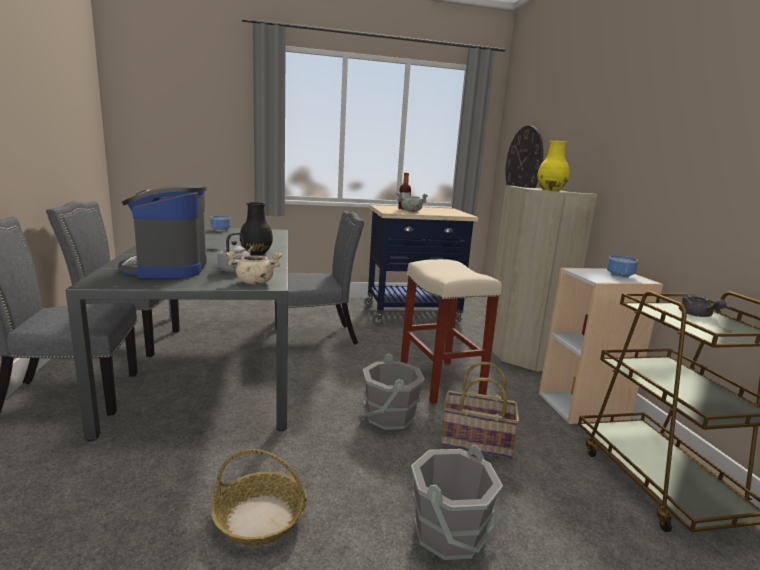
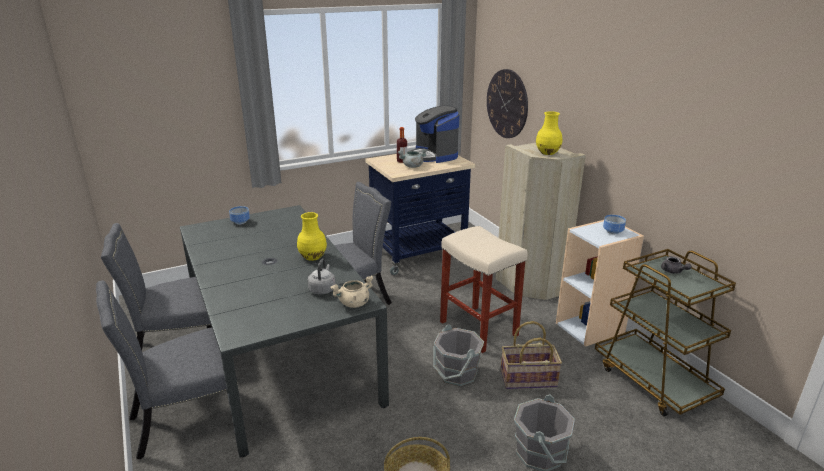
camera: 15 degrees left, 10 degrees up
coffee machine [118,185,207,279] -> coffee machine moved to [411,106,460,163]
black vase [240,202,273,255] -> yellow vase [297,212,327,261]

